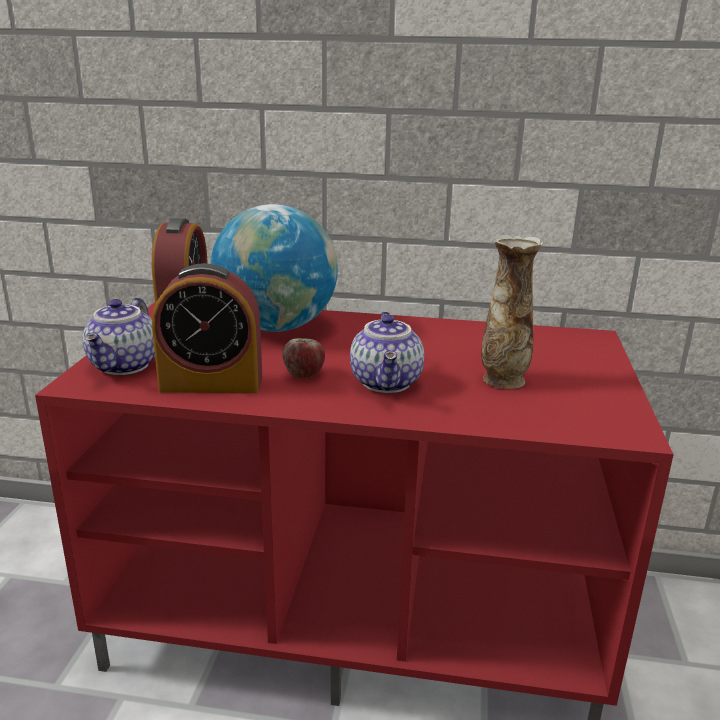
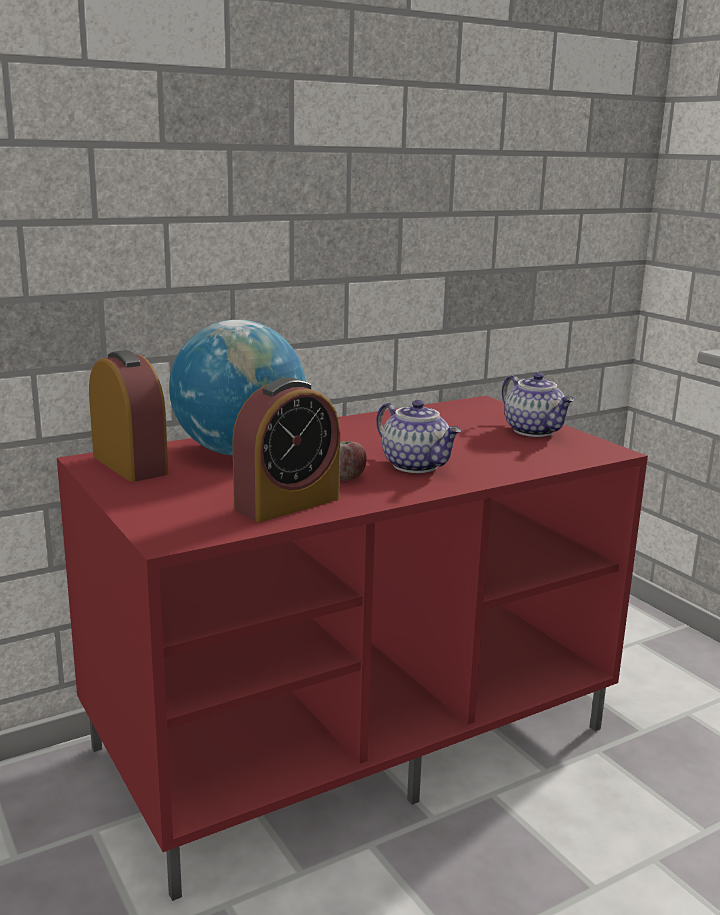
camera: 40 degrees left, 5 degrees down
teapot [83,297,155,375] -> teapot moved to [502,372,574,437]
vase [481,235,543,389] -> none

